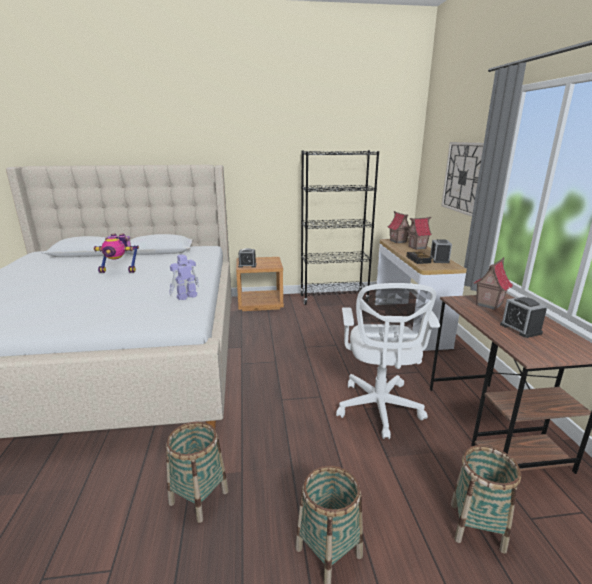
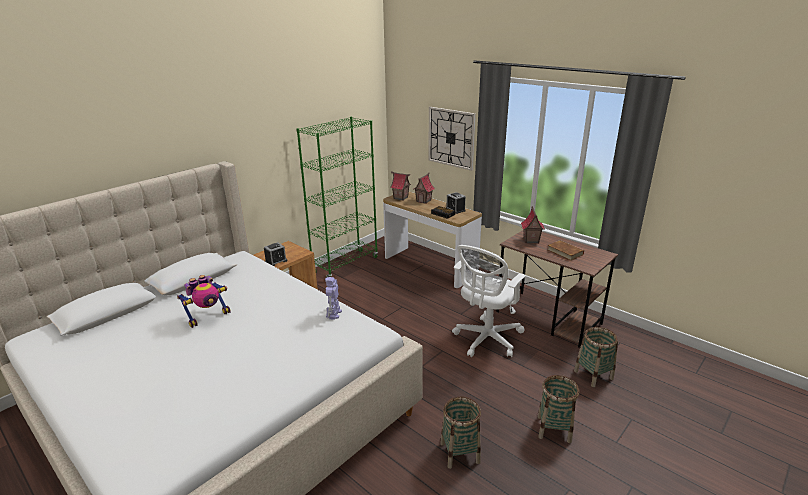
camera: 40 degrees left, 5 degrees up
black bookcase [300,150,379,305] -> green bookcase [297,117,378,278]
white office chair [336,283,440,439] -> white office chair turned 75 degrees clockwise [452,245,526,357]
alarm clock [500,296,547,338] -> brown book [548,240,584,261]

